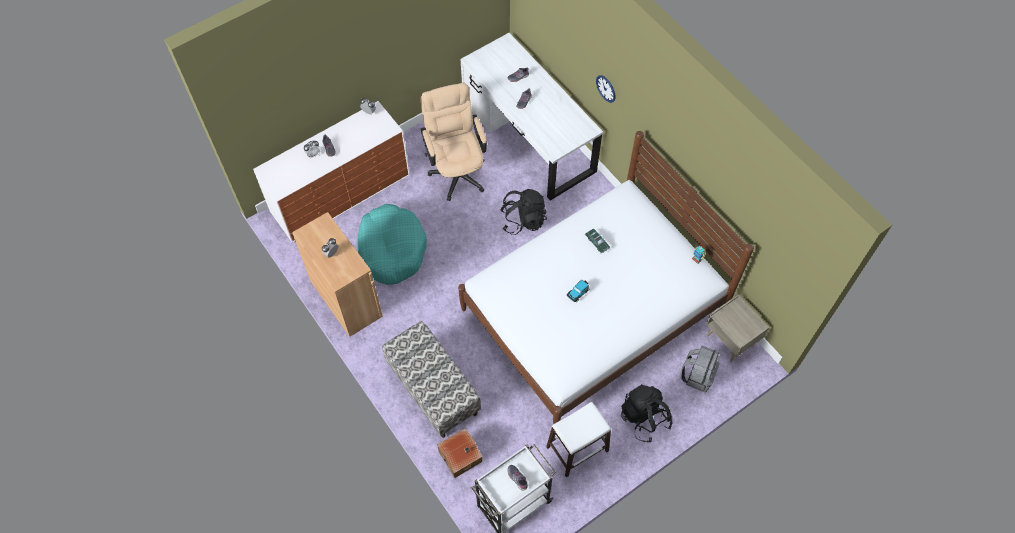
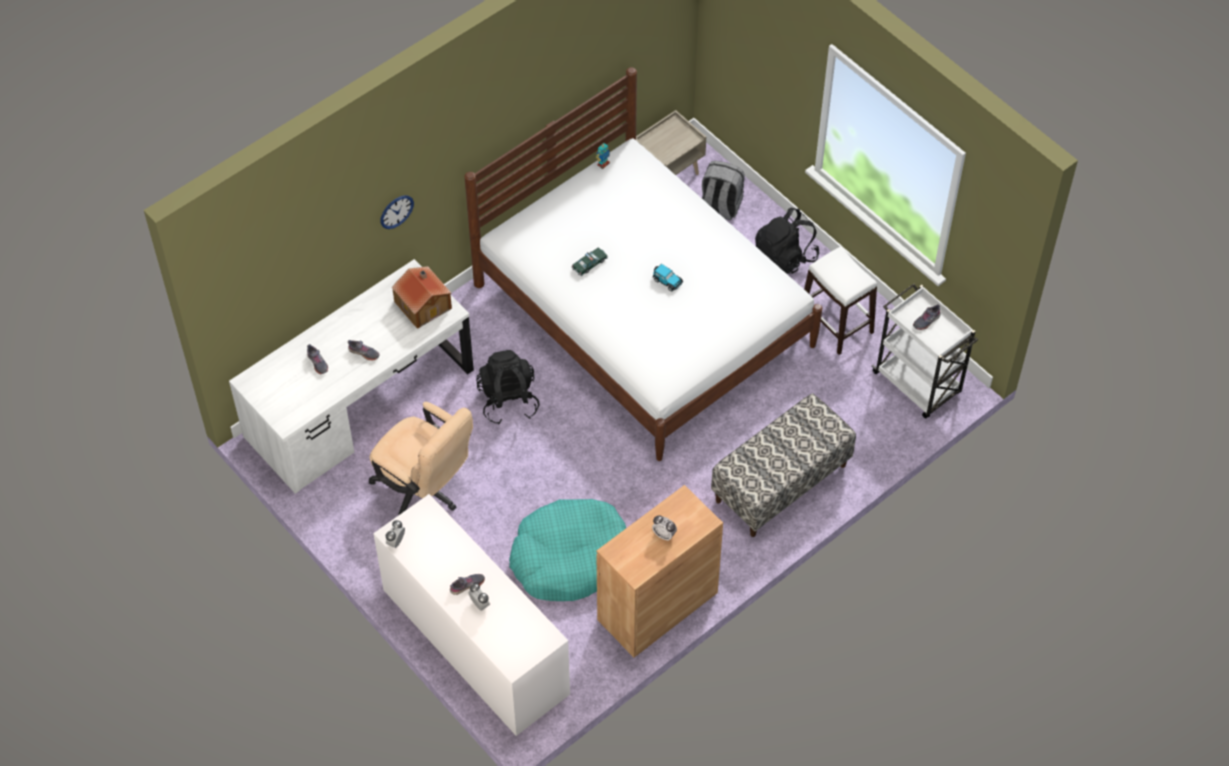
camera: 95 degrees left, 5 degrees down
beige office chair [421,83,487,201] -> beige office chair turned 120 degrees counterclockwise [369,402,473,515]
toy house [437,429,482,478] -> toy house moved to [391,266,452,329]

